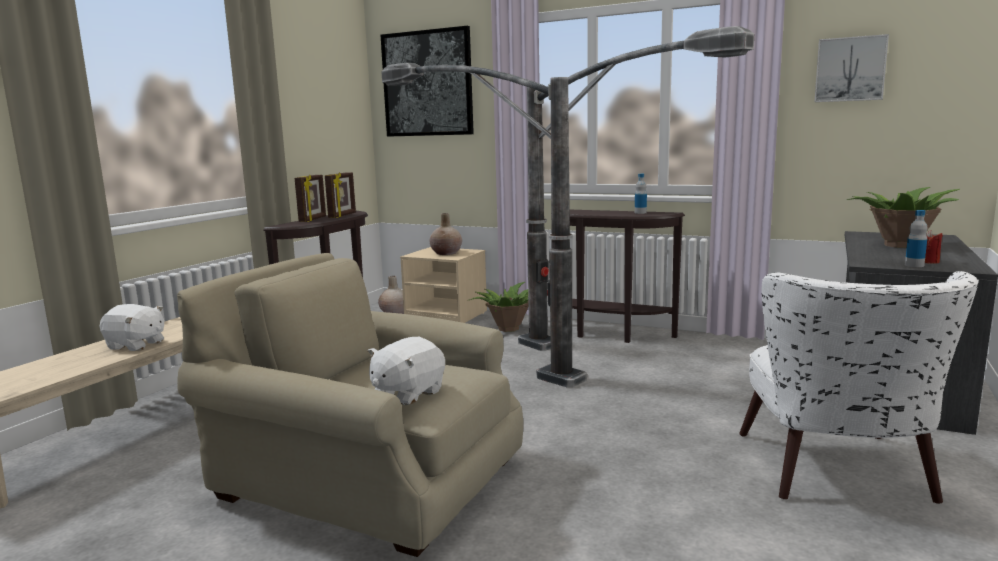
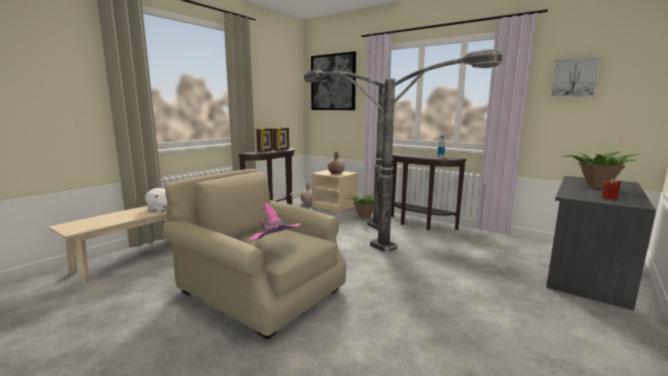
camera: 10 degrees right, 0 degrees up
white plush toy [367,337,445,405] -> pink hat [248,203,301,242]
white armchair [740,271,979,504] -> none
bottle [905,210,928,267] -> none

